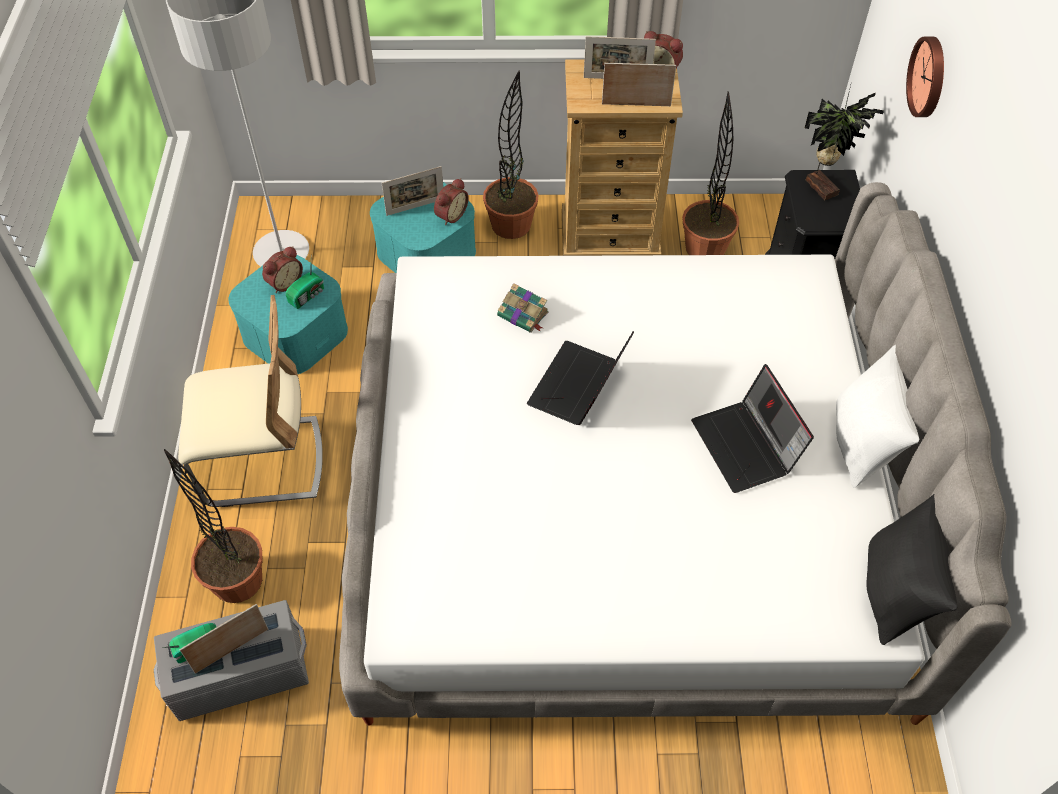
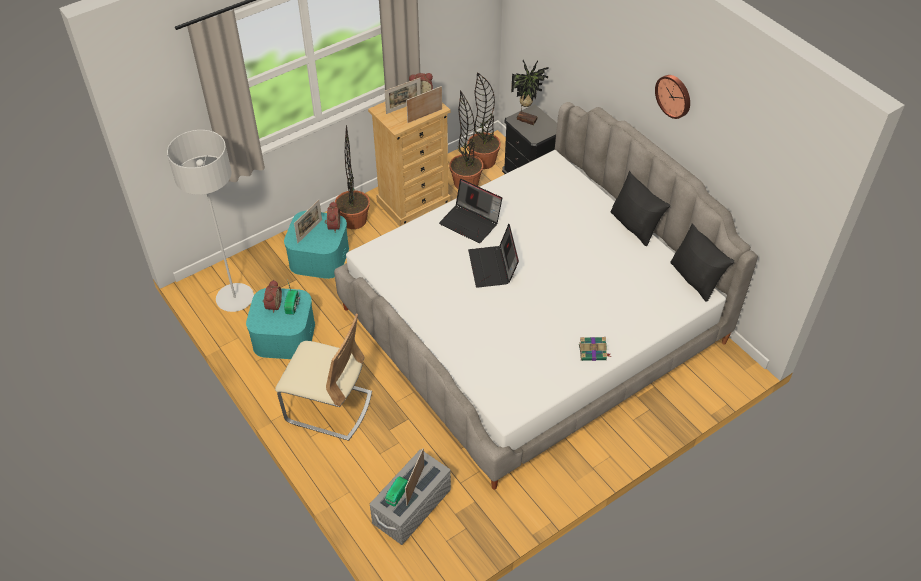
camera: 35 degrees left, 5 degrees down
potted plant [164,449,263,603] -> potted plant moved to [467,72,501,169]
beige chair [178,295,323,507] -> beige chair turned 60 degrees clockwise [275,314,372,441]
book [497,283,549,332] -> book moved to [579,337,611,361]
laptop [691,364,814,493] -> laptop moved to [439,179,502,243]
white pillow [836,345,919,488] -> black pillow [611,171,670,246]
wall clock [906,37,944,117] -> wall clock moved to [655,75,690,119]

